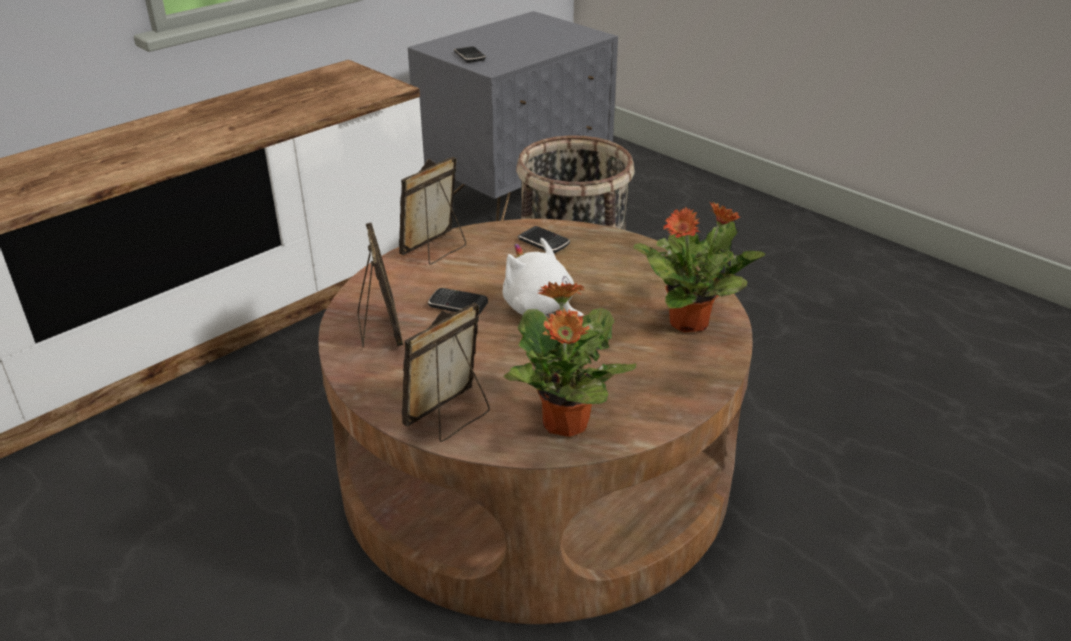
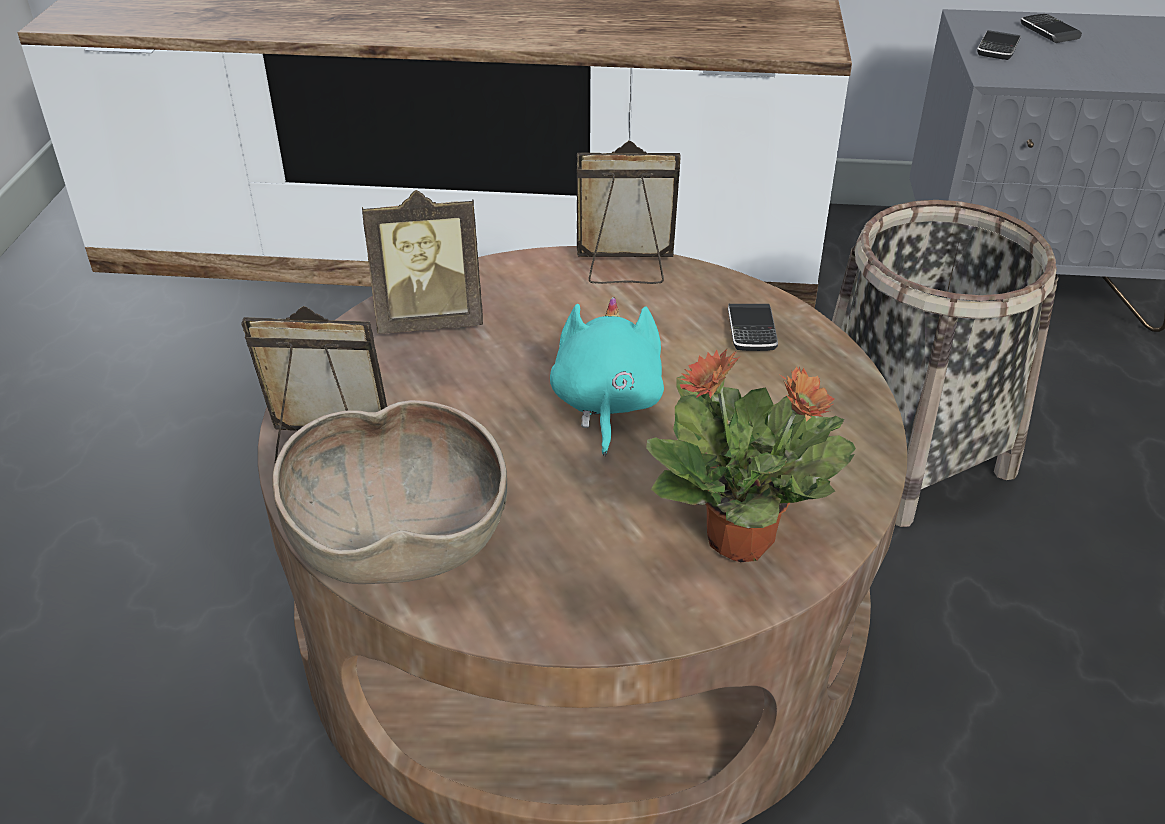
camera: 50 degrees right, 5 degrees up
picture frame [357,223,404,348] -> picture frame turned 45 degrees clockwise [362,190,483,334]
phone [428,288,488,315] -> phone moved to [1021,14,1082,43]
white plush toy [503,238,585,318] -> turquoise plush toy [550,297,664,456]
potted plant [504,282,636,437] -> brown bowl [272,400,507,584]

